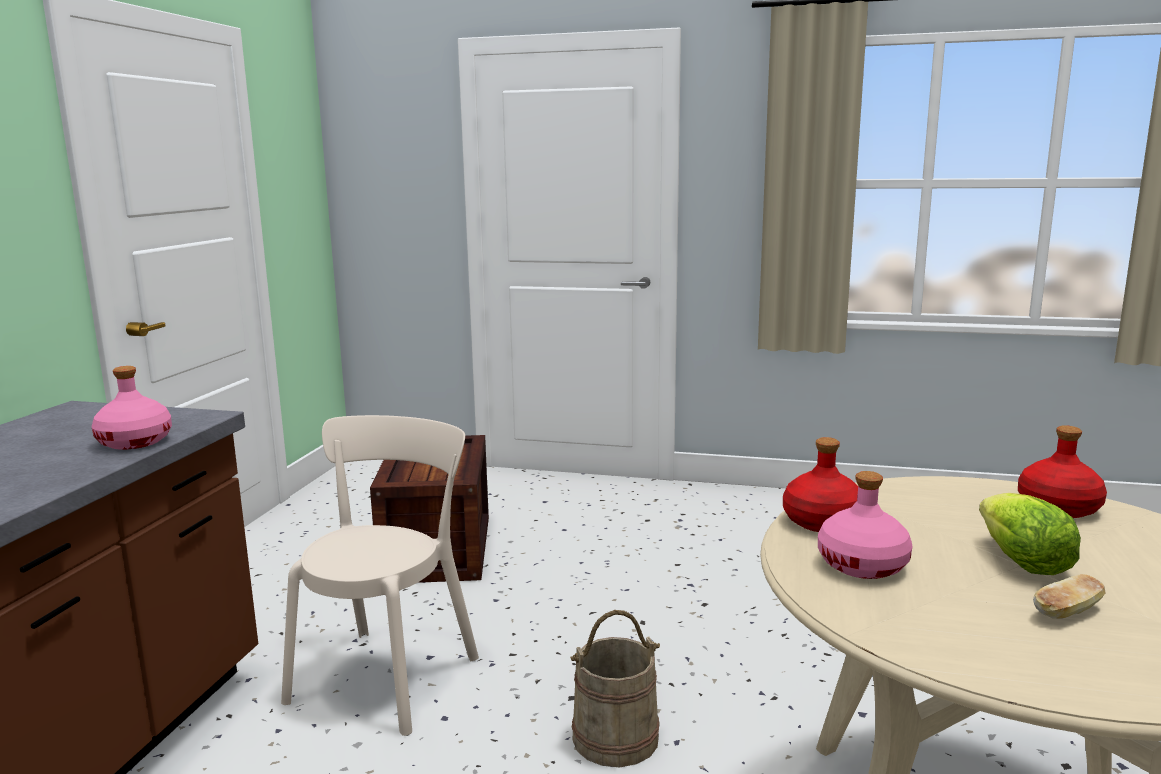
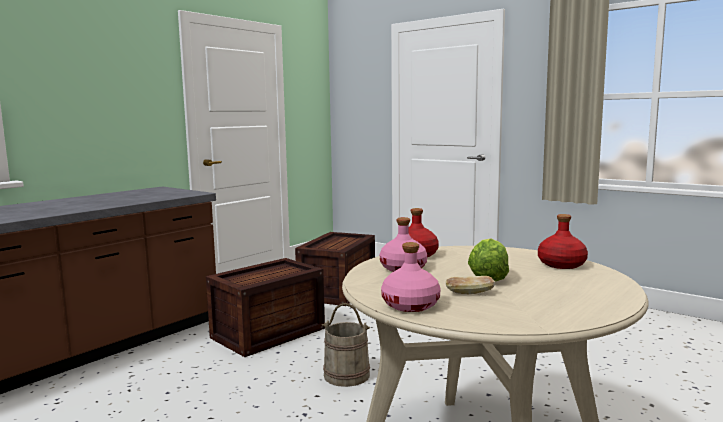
camera: 25 degrees right, 5 degrees down
pink bottle [92,366,172,450] -> pink bottle moved to [381,242,441,312]
beige chair [281,415,479,736] -> crate [206,258,325,357]

